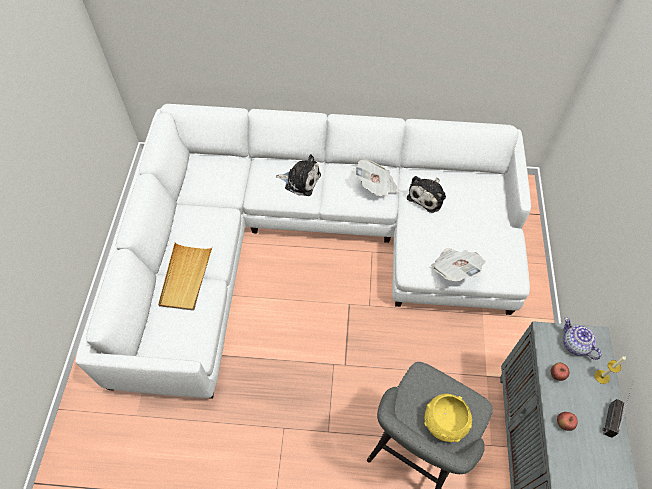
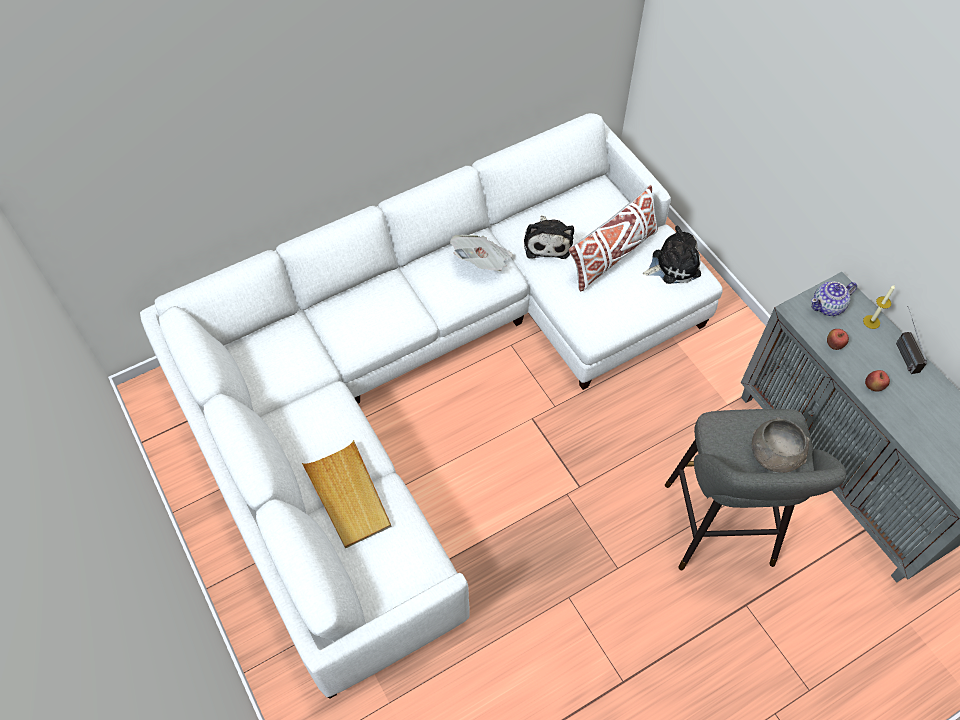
camera: 35 degrees left, 0 degrees up
plush toy [276,154,321,196] -> plush toy moved to [643,226,701,284]
yellow bowl [424,394,472,442] -> grey bowl [752,417,810,473]
newspaper [431,248,486,281] -> none
teapot [563,317,601,360] -> teapot turned 45 degrees counterclockwise [811,281,857,316]
none -> white pillow [569,185,658,291]

